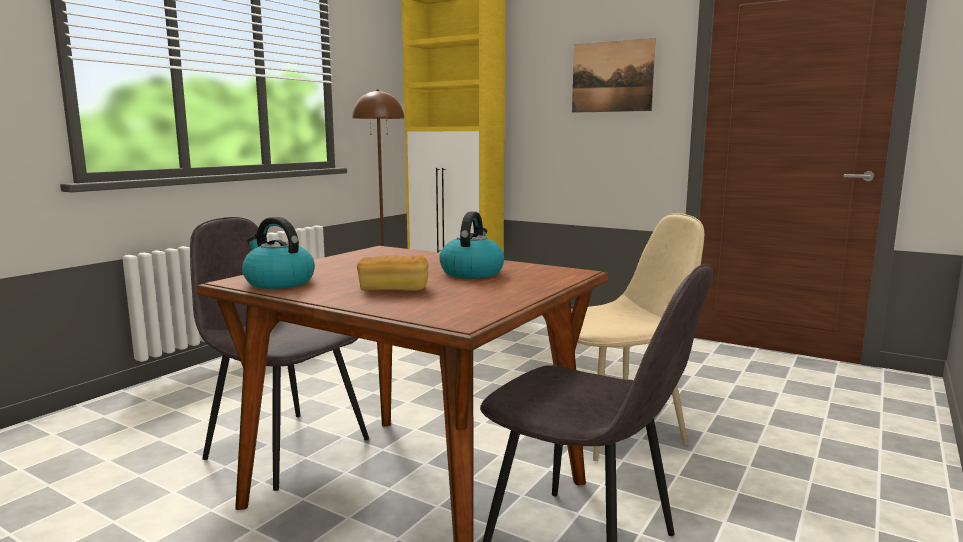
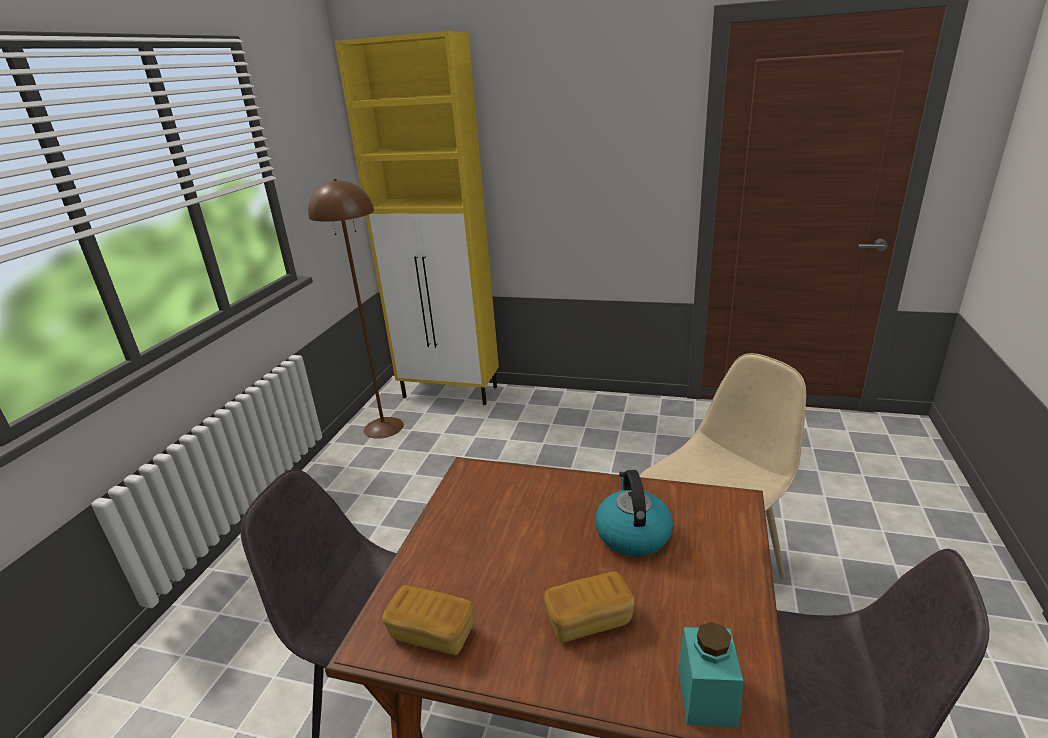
camera: 15 degrees left, 15 degrees up
kettle [242,217,315,289] -> bread [383,586,473,655]
picture [572,38,656,113] -> none
none -> turquoise jar [678,622,743,727]

